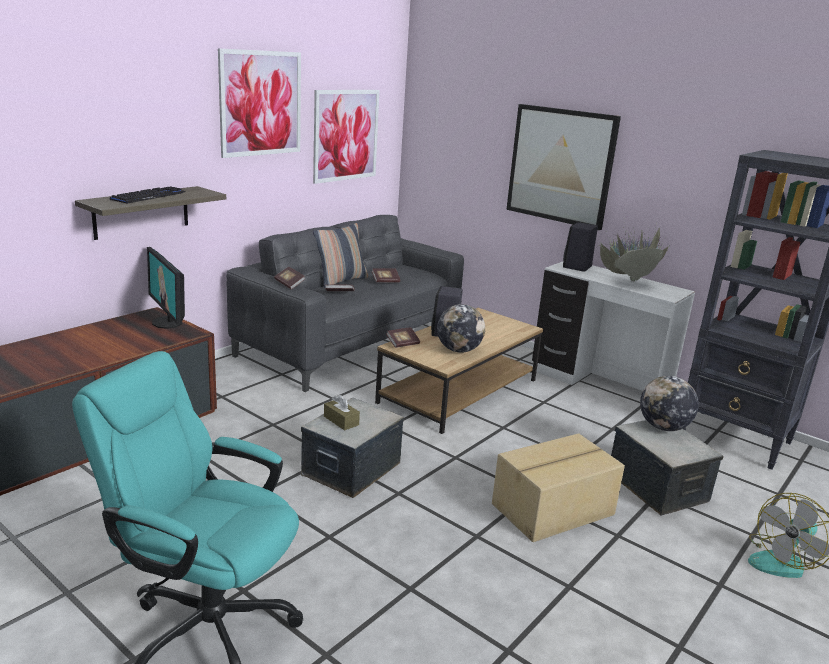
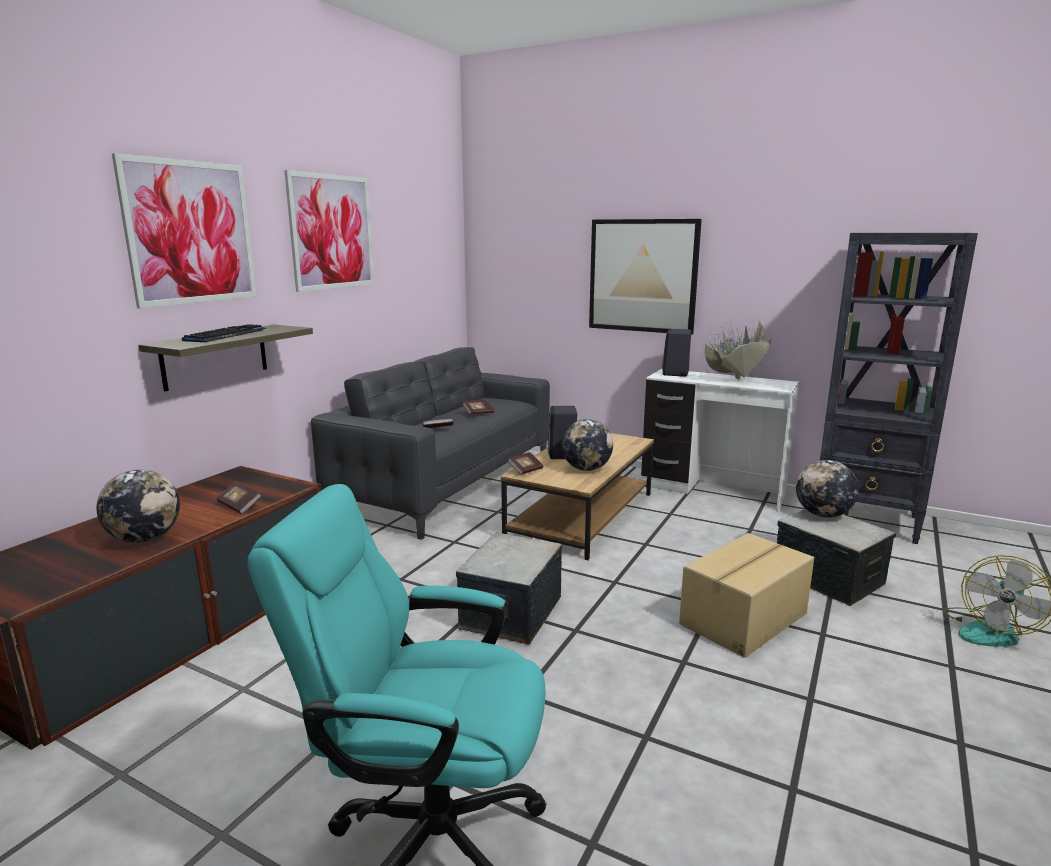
camera: 10 degrees left, 5 degrees down
monitor [147,247,185,329] -> none
book [274,267,306,290] -> book moved to [216,481,261,514]
picture [313,90,380,184] -> picture moved to [112,153,257,308]
pillow [313,223,368,288] -> none
brown tissue box [324,394,360,431] -> none
none -> globe [96,470,180,543]

